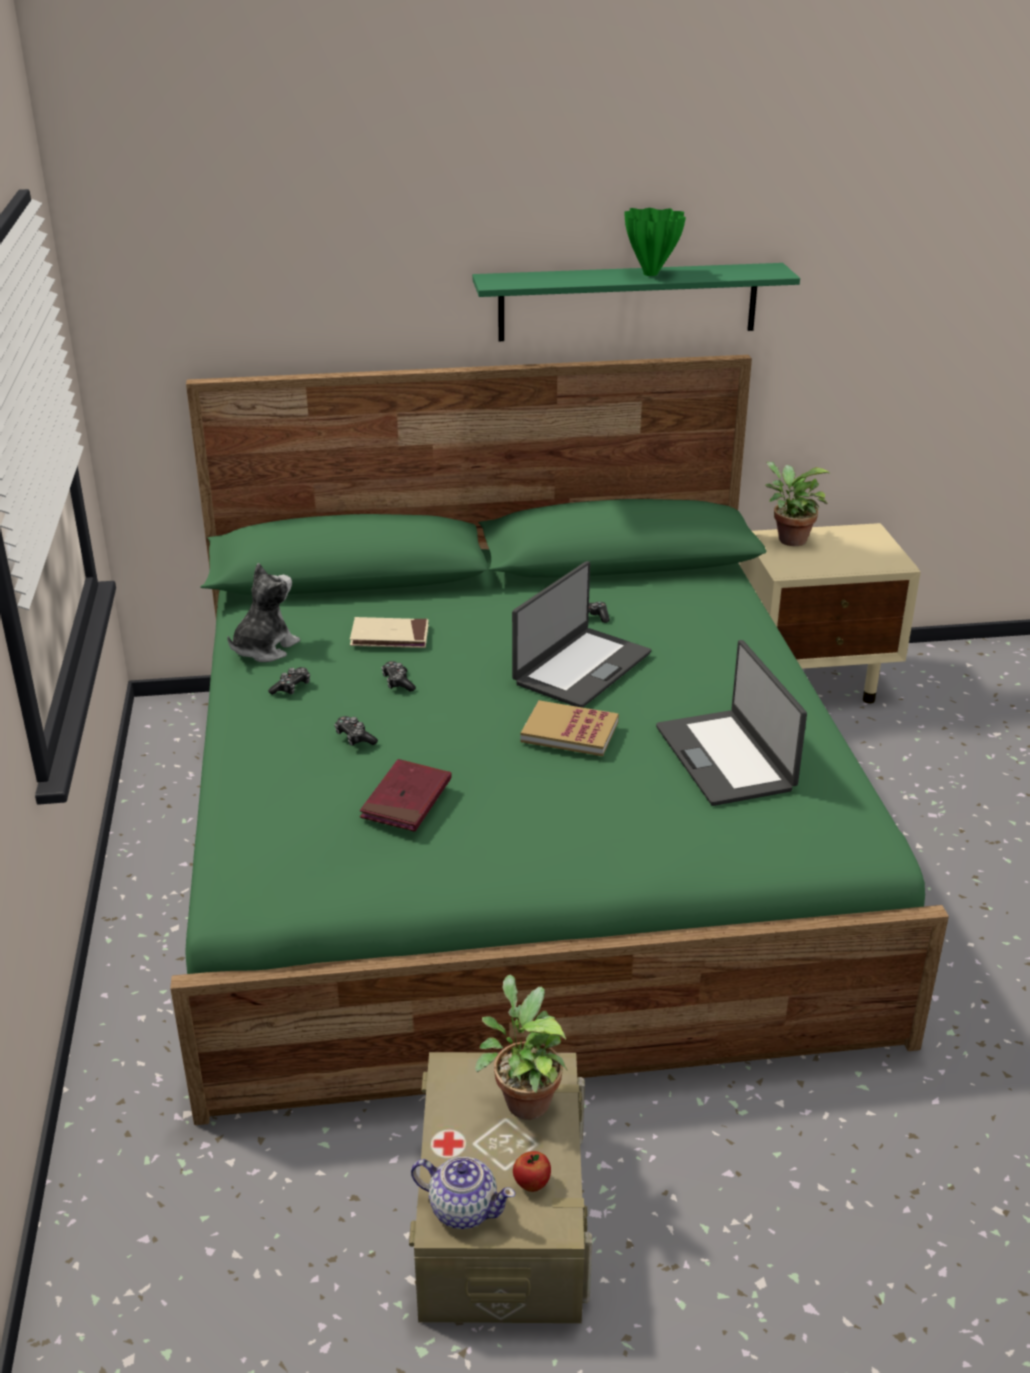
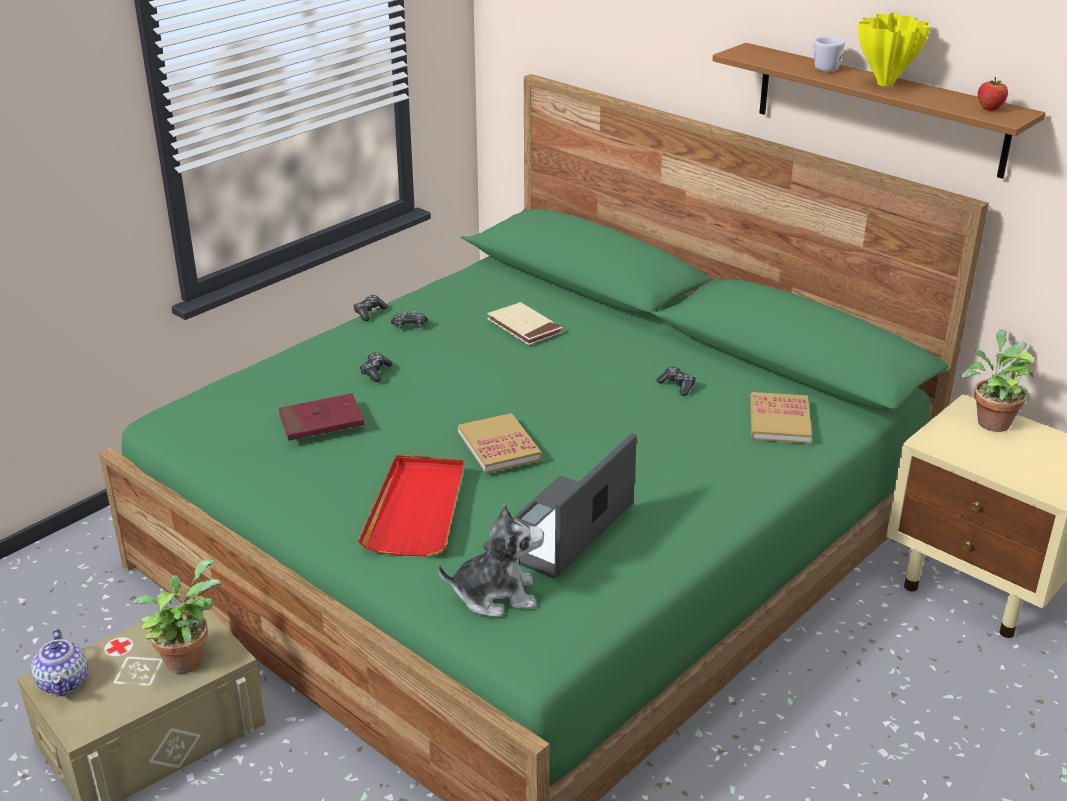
camera: 50 degrees right, 0 degrees up
plush toy [227,563,300,662] -> plush toy moved to [438,503,544,617]
game controller [382,661,416,692] -> game controller moved to [353,295,388,321]
green shelf [472,263,800,341] -> brown shelf [712,43,1046,179]
laptop [512,561,651,708] -> none
apple [513,1151,551,1192] -> apple moved to [978,77,1008,111]
green vase [624,208,686,276] -> yellow vase [858,12,931,86]
none -> red tray [358,455,465,556]
none -> book [750,392,812,444]
none -> white mug [813,36,845,72]

